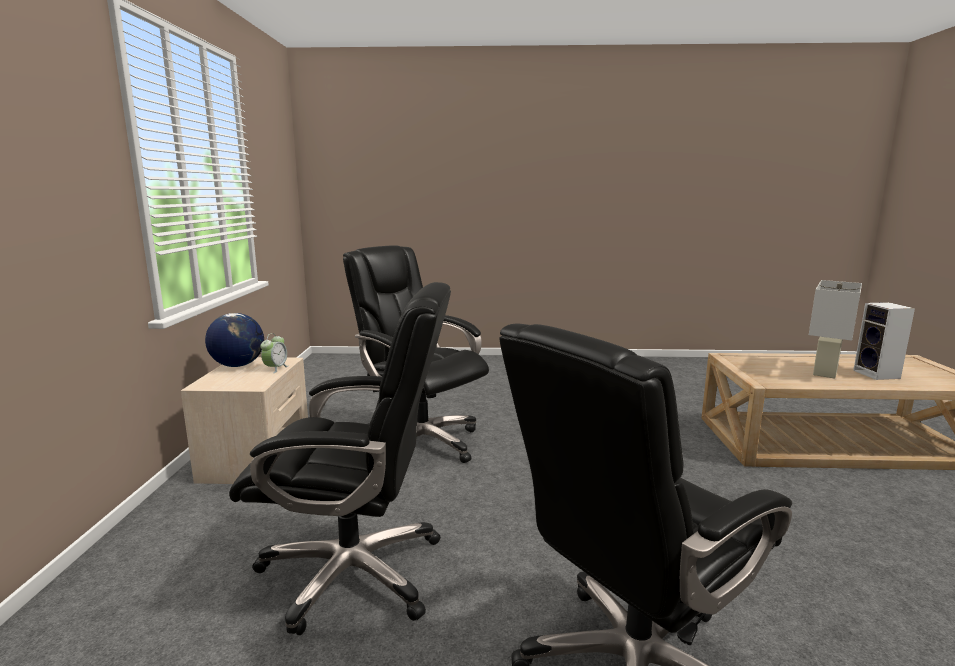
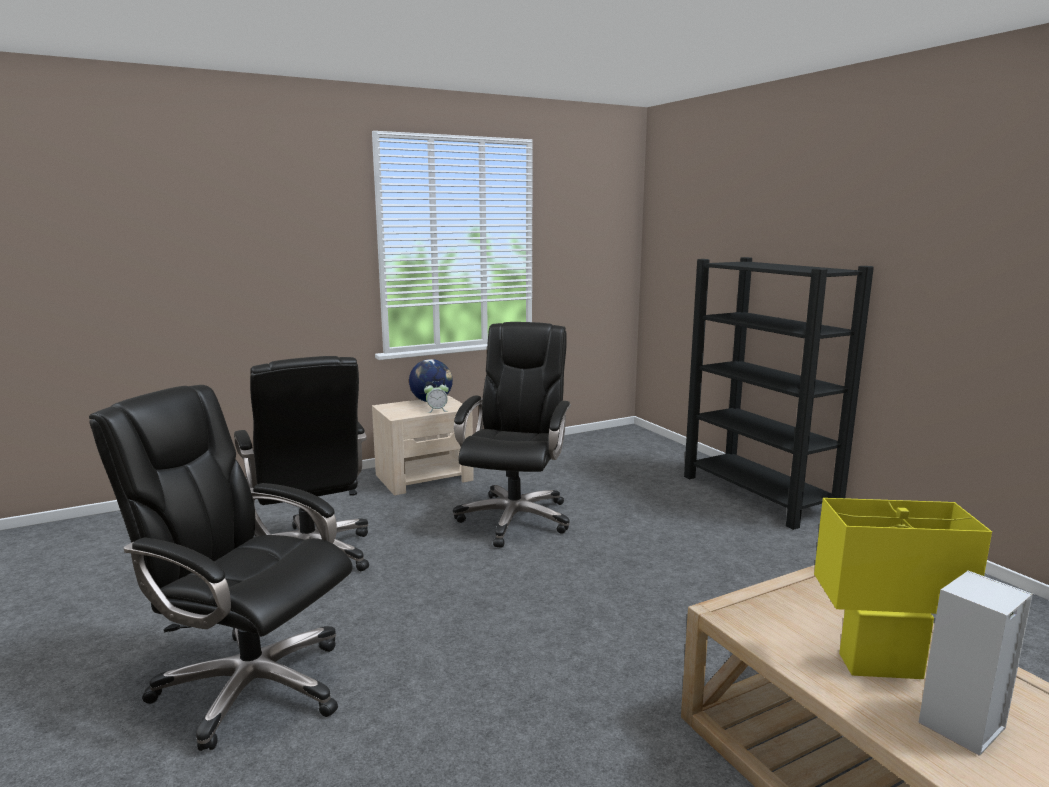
camera: 60 degrees right, 0 degrees up
white table lamp [809,280,862,379] -> yellow table lamp [814,498,992,679]
none -> black bookcase [684,257,874,530]

